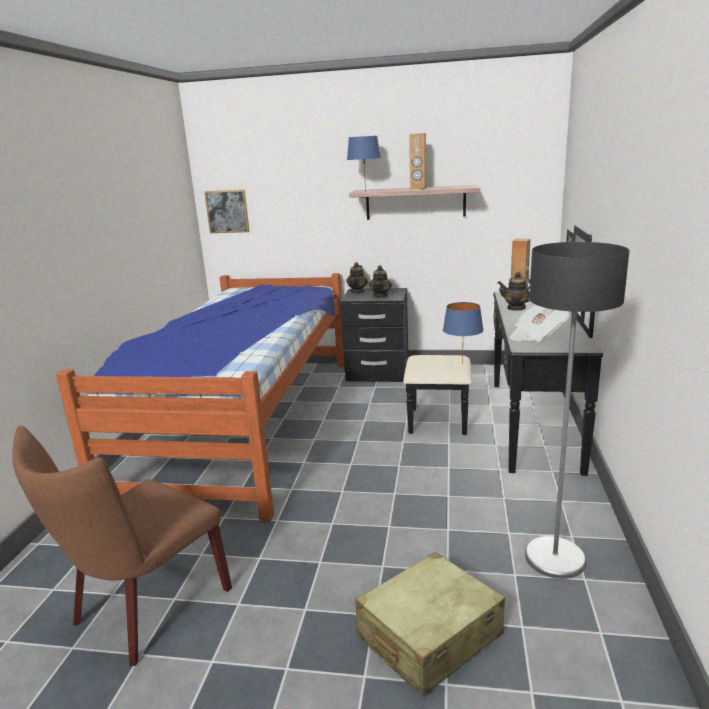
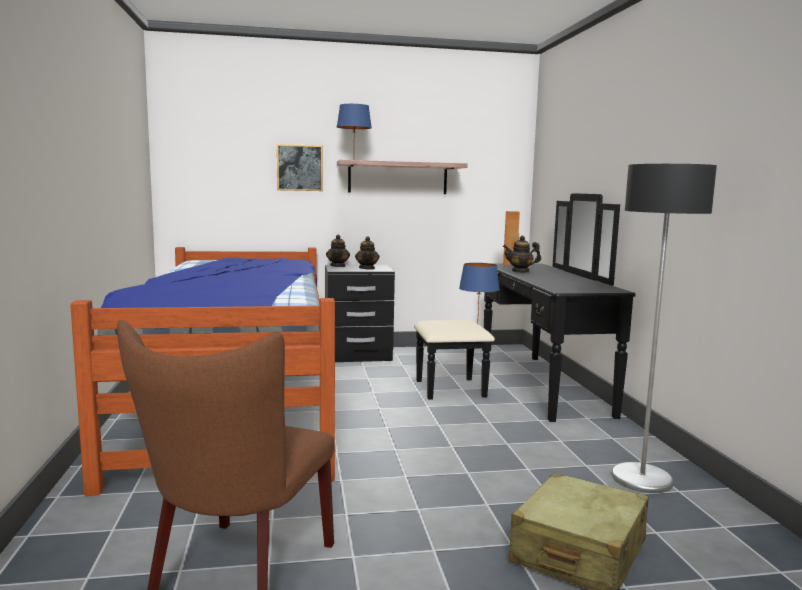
camera: 20 degrees left, 10 degrees down
picture [204,190,250,233] -> picture moved to [277,144,323,191]
brown speaker [409,133,427,190] -> none
newspaper [510,305,569,342] -> none

